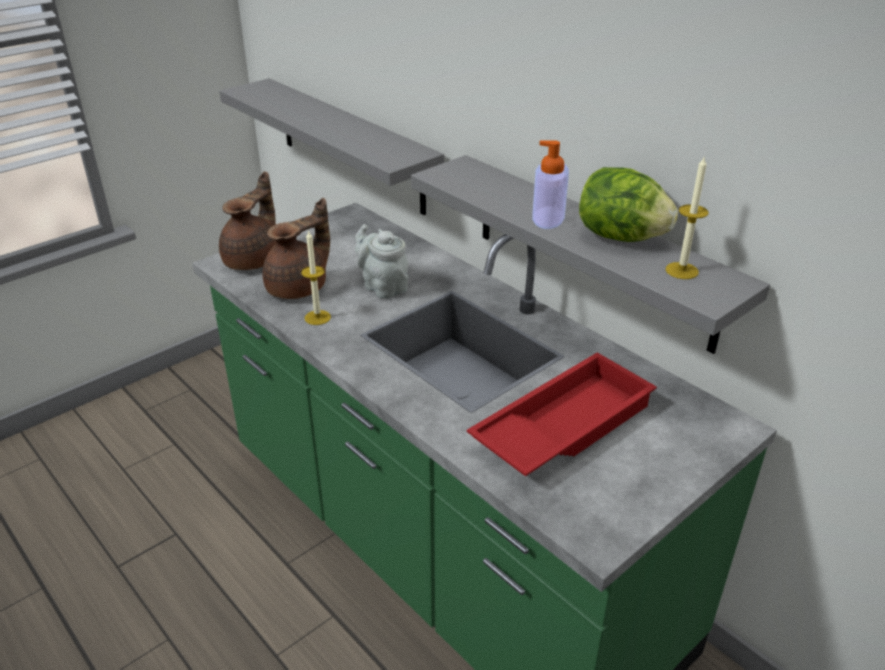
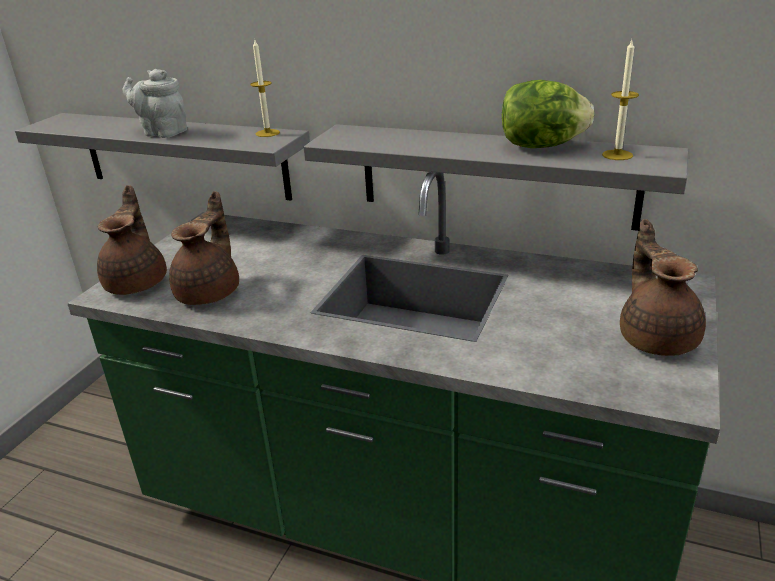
camera: 25 degrees left, 5 degrees down
candle [301,230,331,325] -> candle moved to [250,38,280,137]
grey teapot [355,224,408,299] -> grey teapot moved to [122,69,187,138]
red tray [467,352,657,476] -> none
soap dispenser [532,140,569,229] -> none
none -> brown teapot [620,219,706,356]

